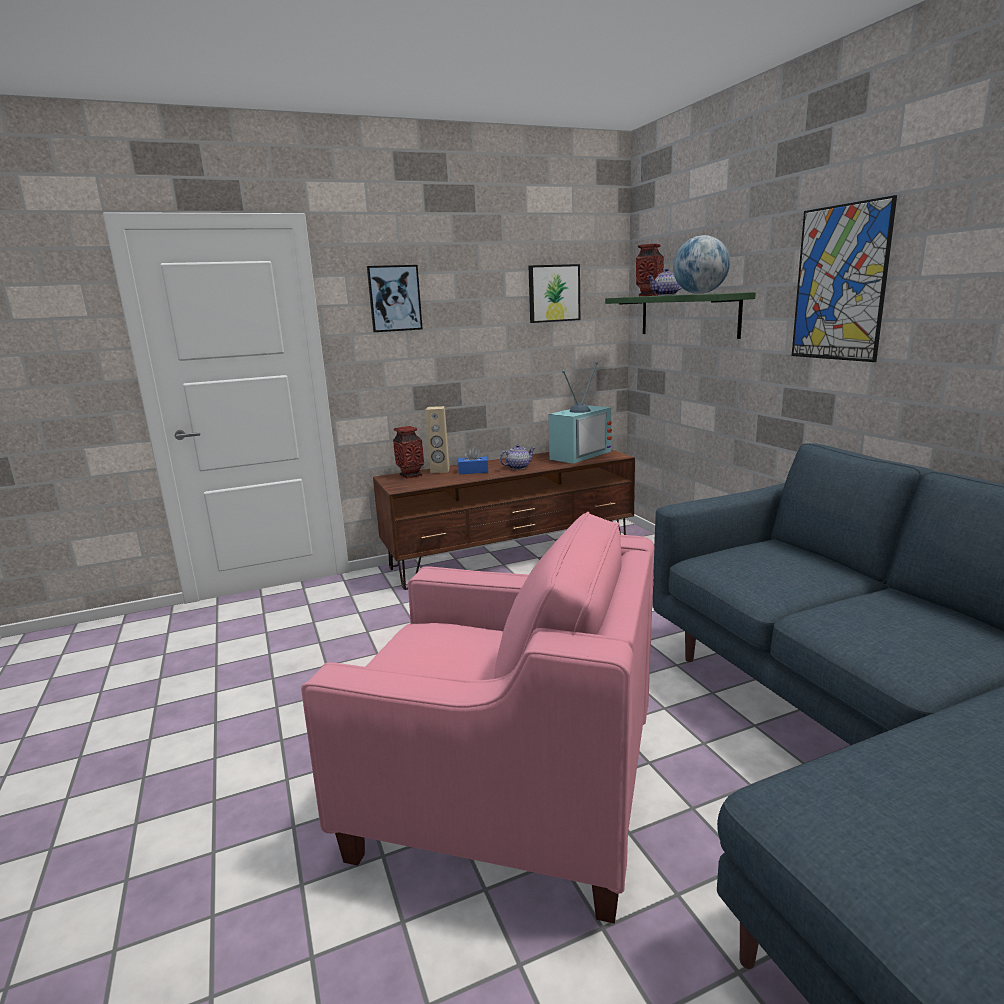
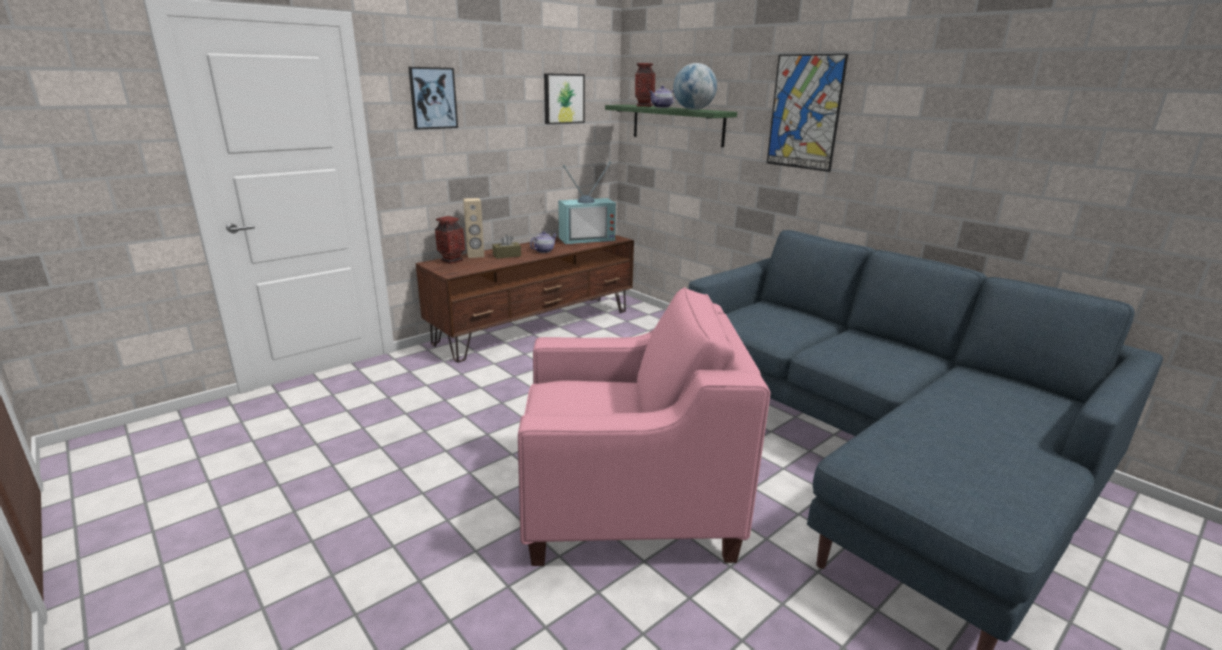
camera: 20 degrees left, 5 degrees up
blue tissue box [458,447,488,474] -> brown tissue box [492,234,521,259]
television [548,361,612,464] -> television turned 45 degrees clockwise [558,161,616,244]

